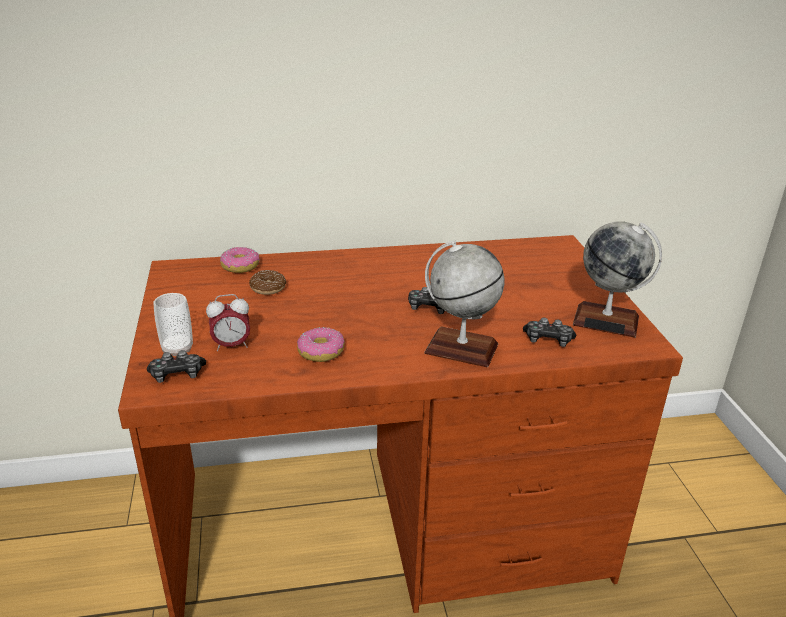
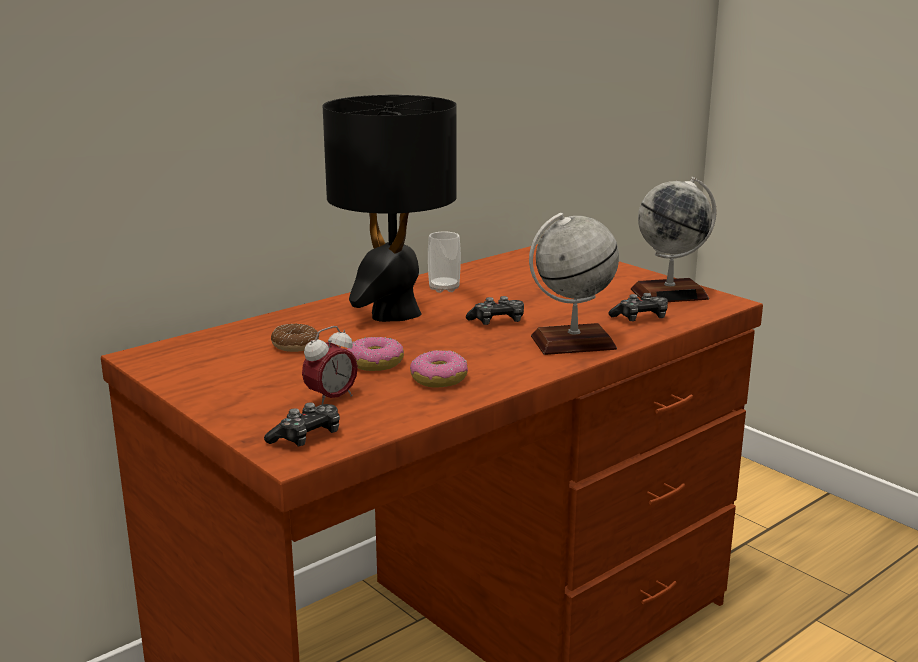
camera: 30 degrees left, 10 degrees down
cup [154,293,193,356] -> cup moved to [428,231,461,293]
donut [220,247,260,273] -> donut moved to [347,337,404,371]
none -> black table lamp [323,95,457,322]

